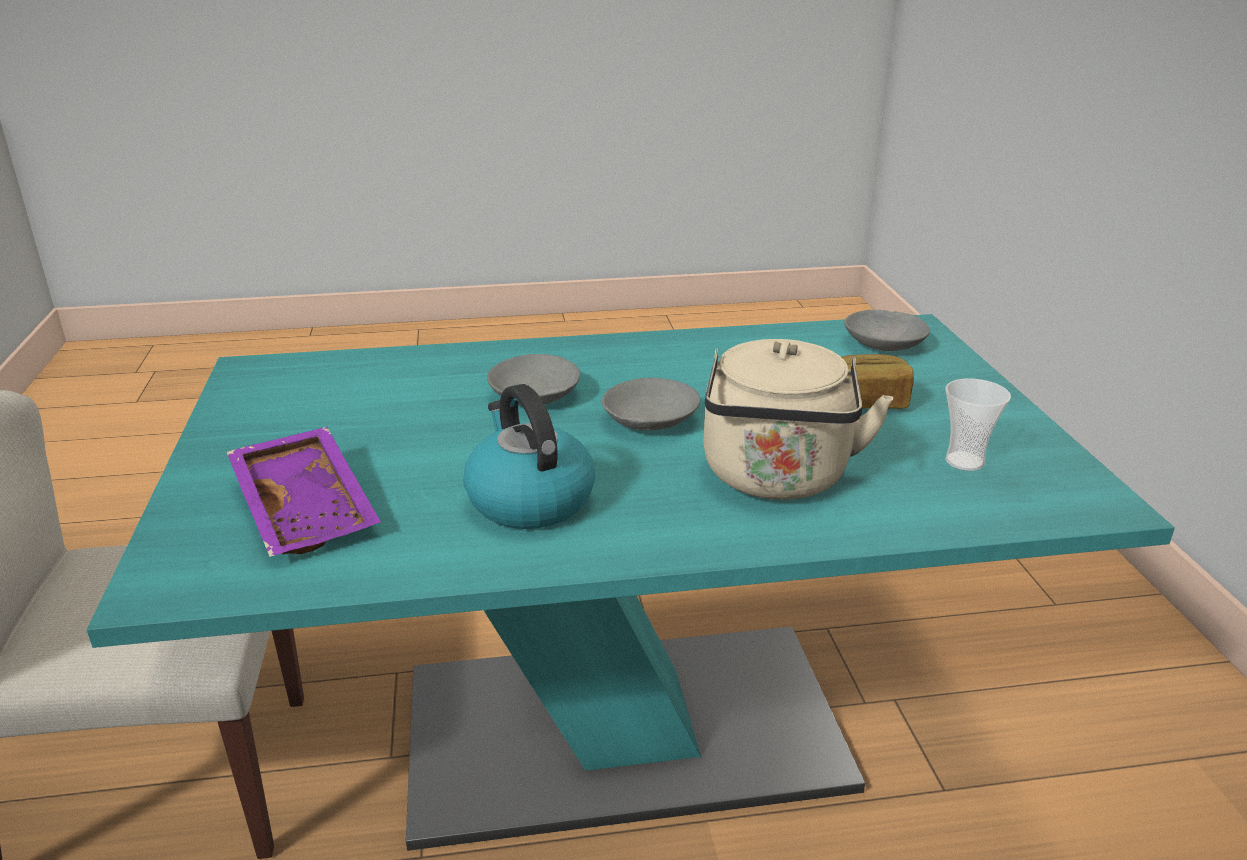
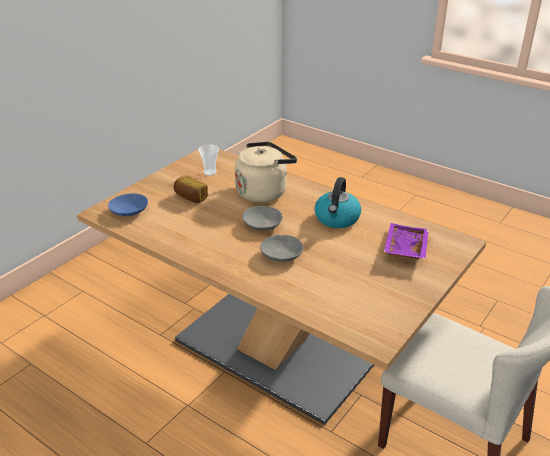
camera: 135 degrees left, 5 degrees up
turquoise dining table [87,314,1175,851] -> brown dining table [77,149,486,425]
grey bowl [844,310,930,351] -> blue bowl [108,193,148,216]

